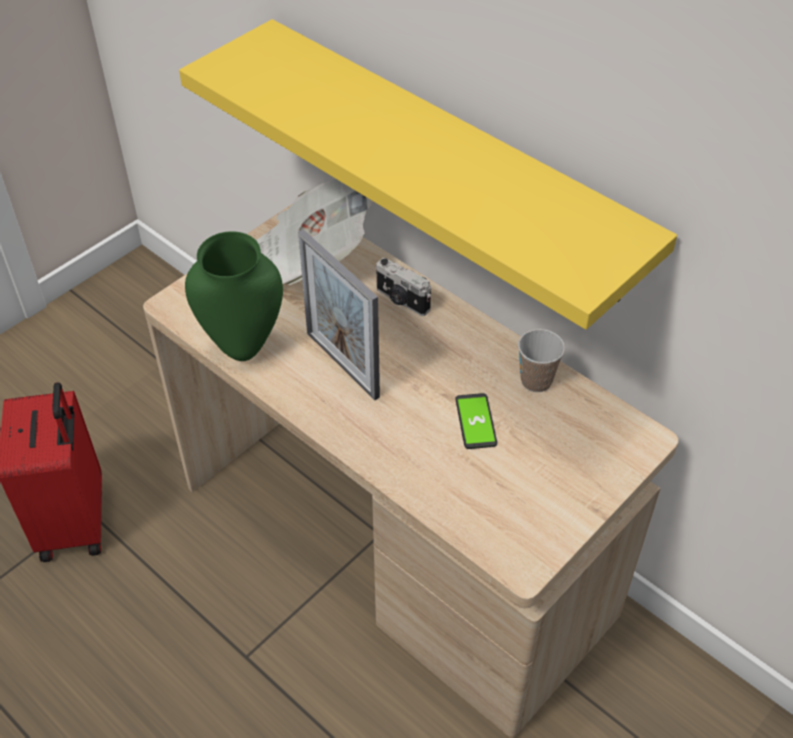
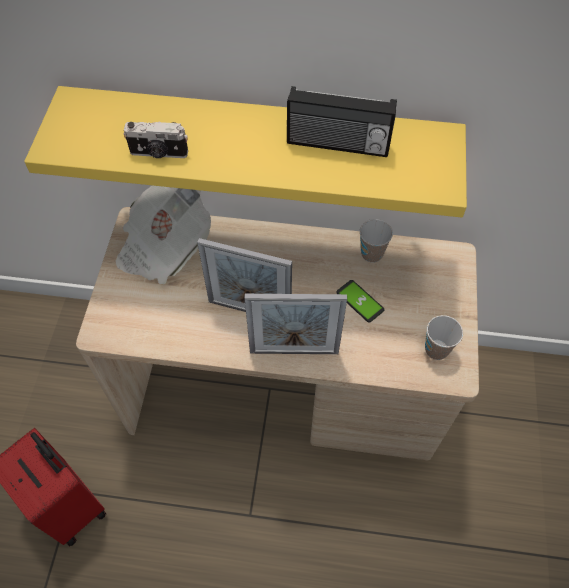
camera: 35 degrees left, 10 degrees up
green vase [185,231,283,361] -> none
camera [376,258,431,316] -> camera moved to [124,122,188,158]
none -> picture frame [245,294,347,354]
none -> radio [287,86,397,157]
none -> cup [425,315,463,360]

